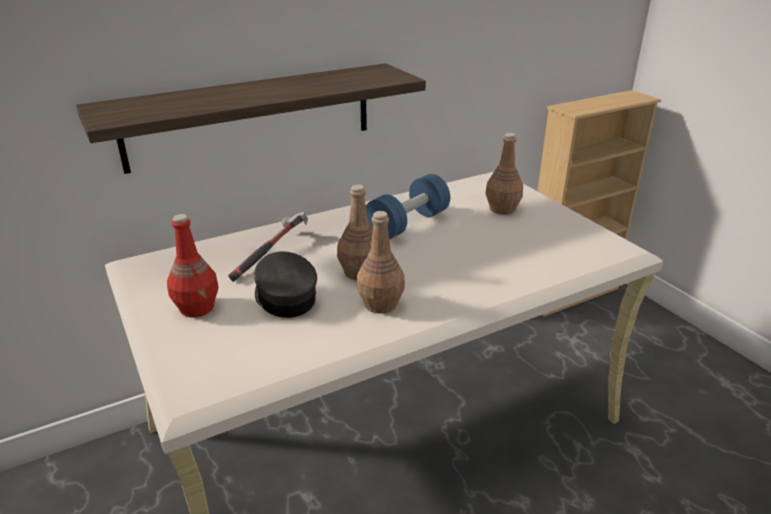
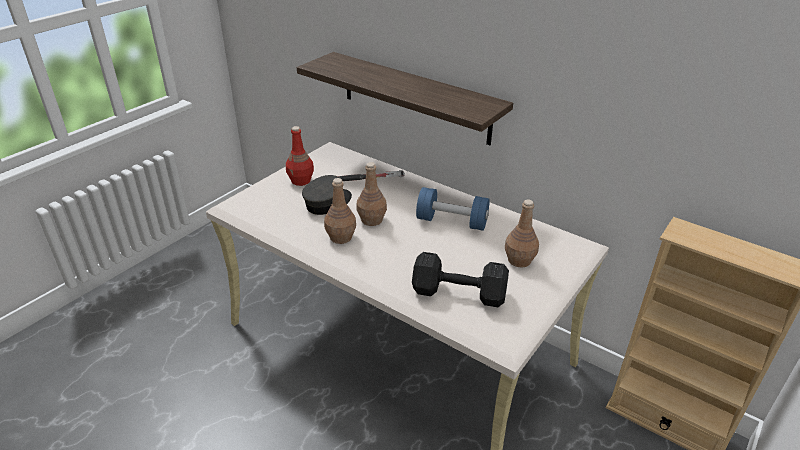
camera: 65 degrees right, 5 degrees up
none -> black dumbbell [412,252,509,307]

